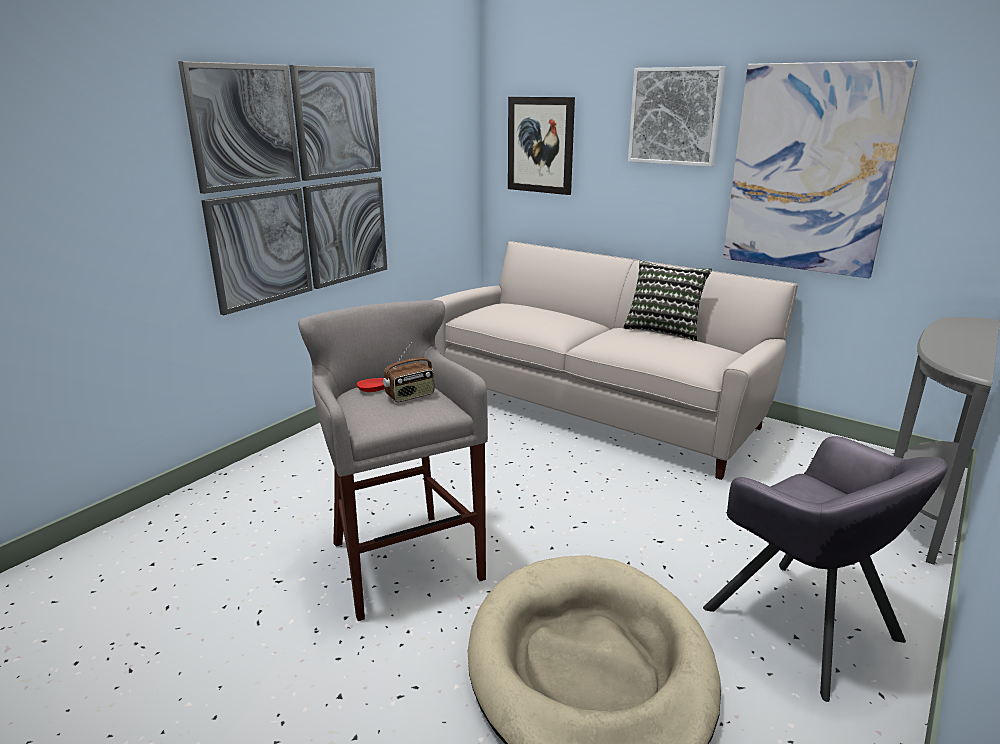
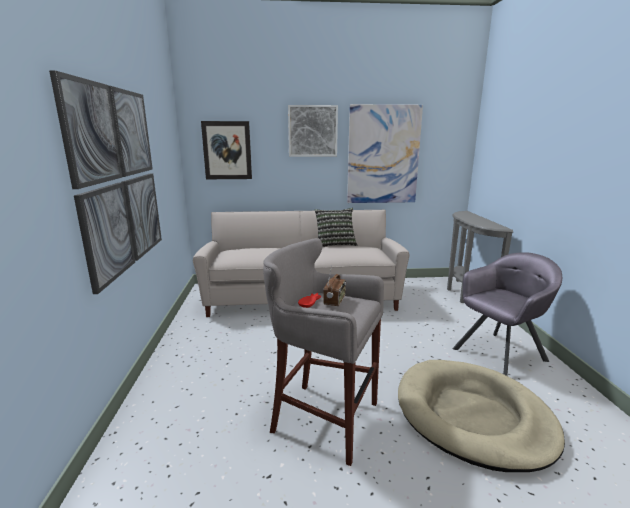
camera: 40 degrees left, 5 degrees down
grey armchair [703,436,948,702] -> grey armchair turned 45 degrees counterclockwise [452,252,562,376]

